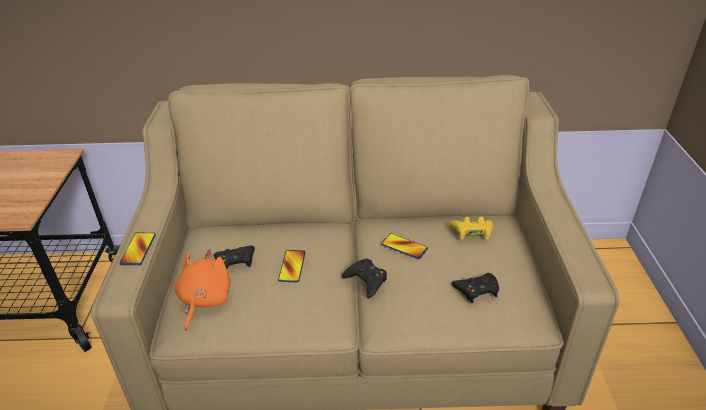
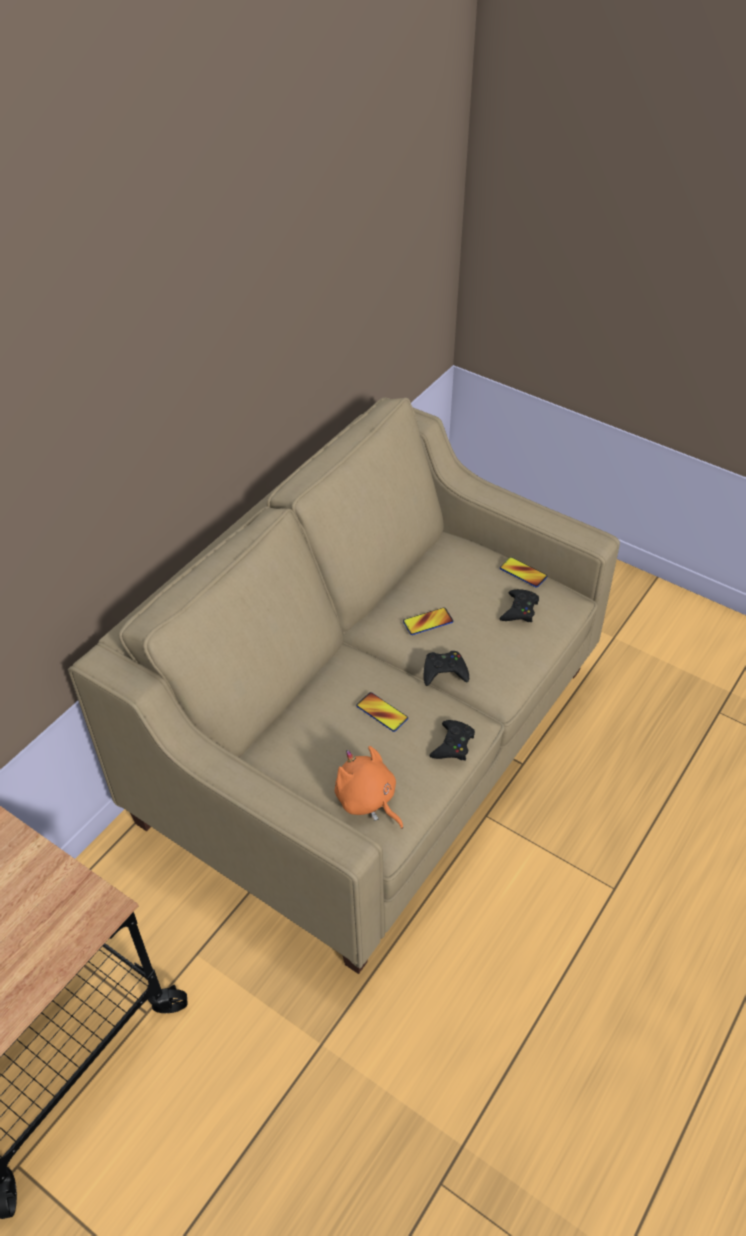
camera: 55 degrees left, 10 degrees up
phone [119,232,156,265] -> phone moved to [500,557,547,588]
black game controller [213,245,255,269] -> black game controller moved to [429,720,475,760]
yellow game controller [449,217,494,239] -> none

